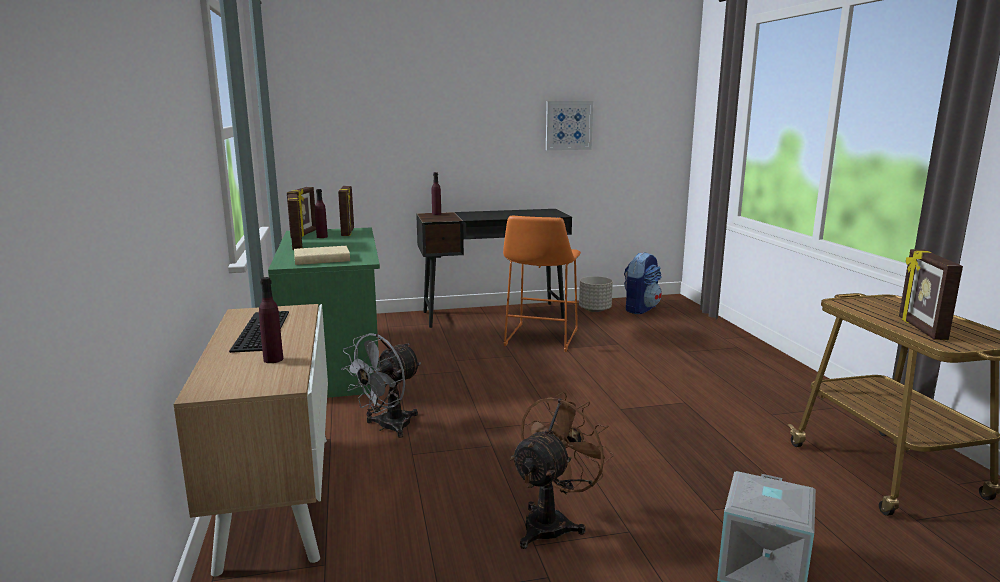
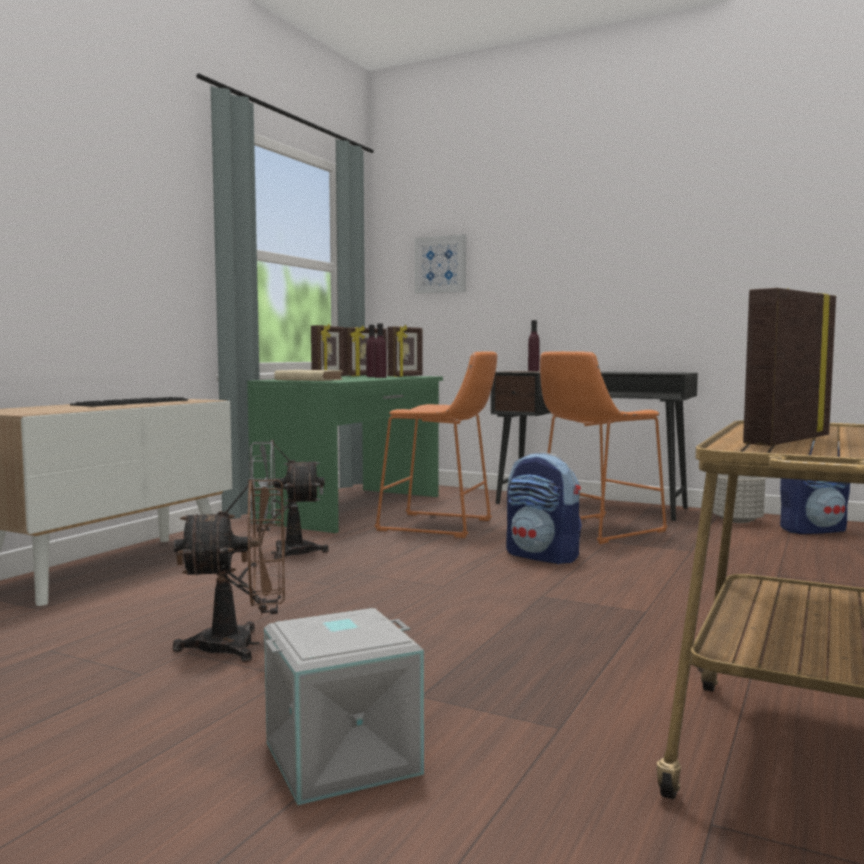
camera: 40 degrees right, 10 degrees down
purple bottle [259,277,283,363] -> purple bottle moved to [374,324,386,378]
picture [546,101,593,150] -> picture moved to [415,234,466,294]
none -> orange stool [374,351,497,538]
none -> backpack [506,452,582,564]

